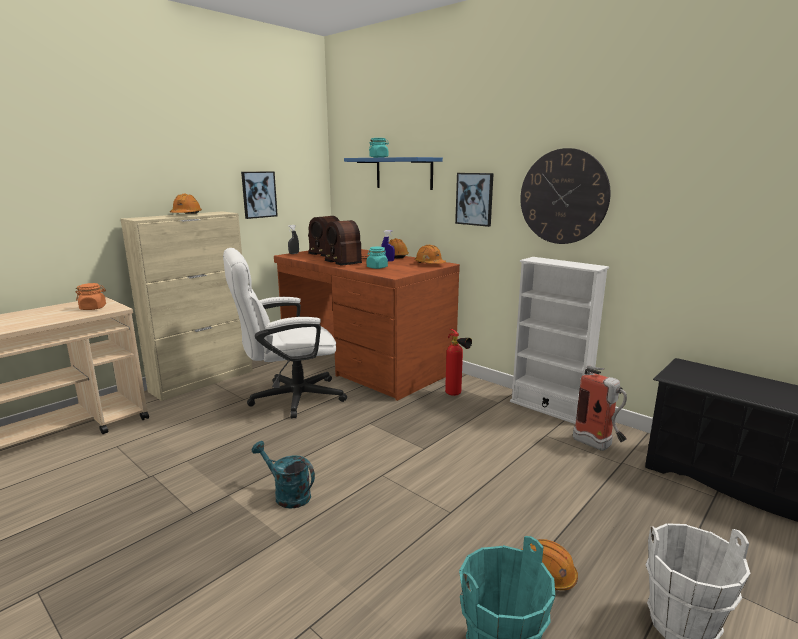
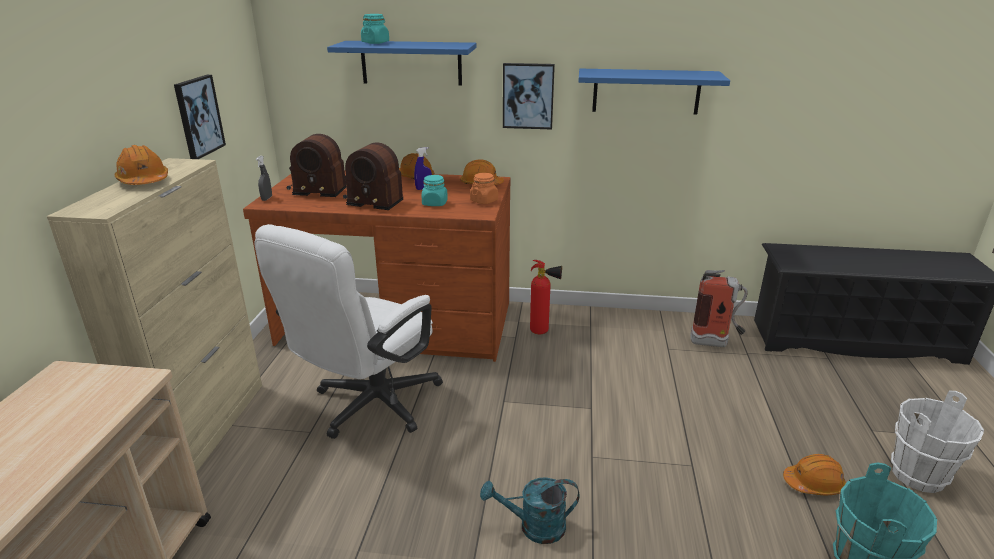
camera: 35 degrees left, 10 degrees up
orange jar [75,283,106,310] -> orange jar moved to [470,173,498,204]
white bookcase [510,257,609,424] -> none
wall clock [520,148,611,244] -> blue shelf [578,69,730,114]

